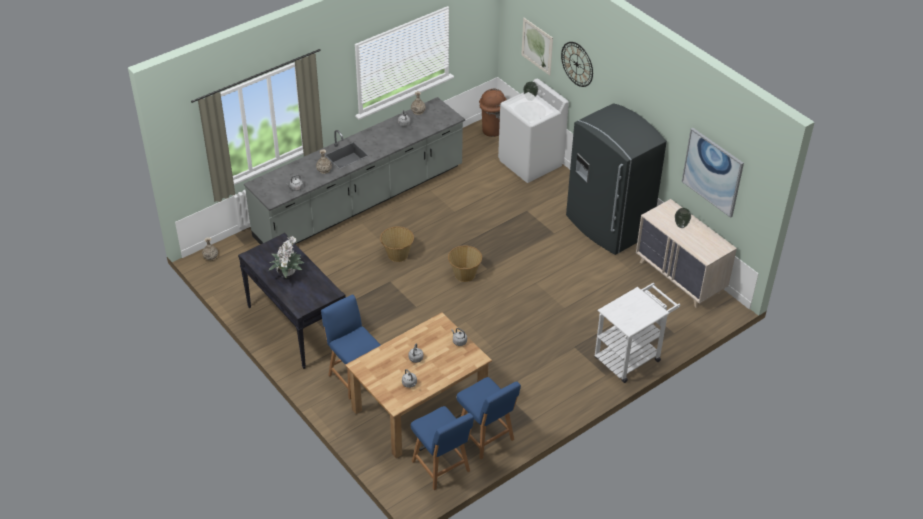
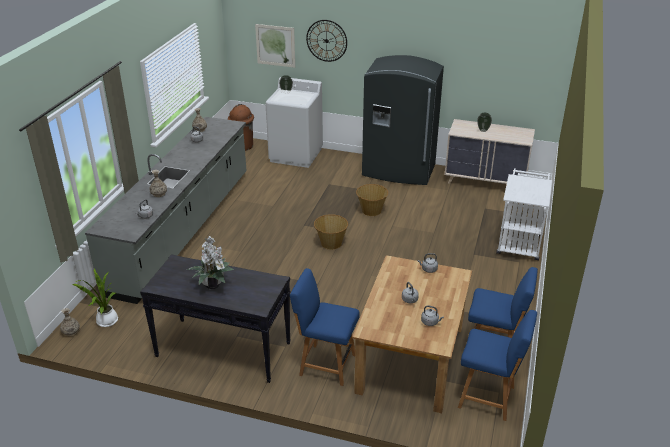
camera: 35 degrees left, 10 degrees down
basket [380,227,414,262] -> basket moved to [356,184,388,216]
picture [682,128,744,218] -> none
none -> potted plant [73,268,118,327]

